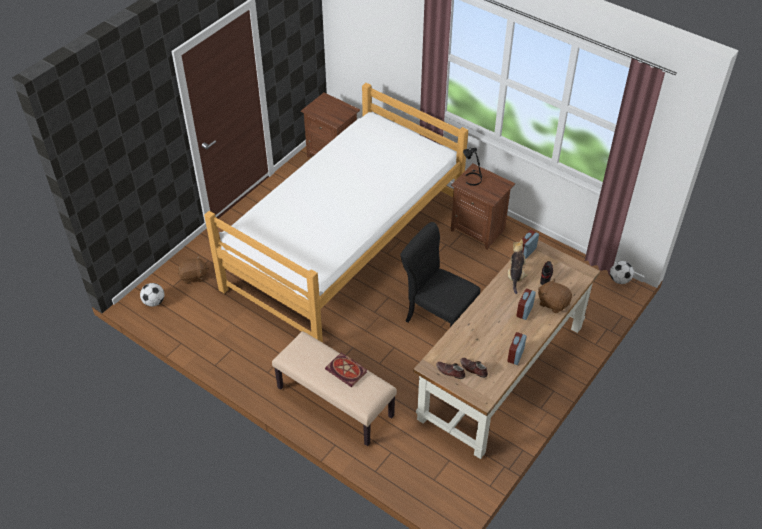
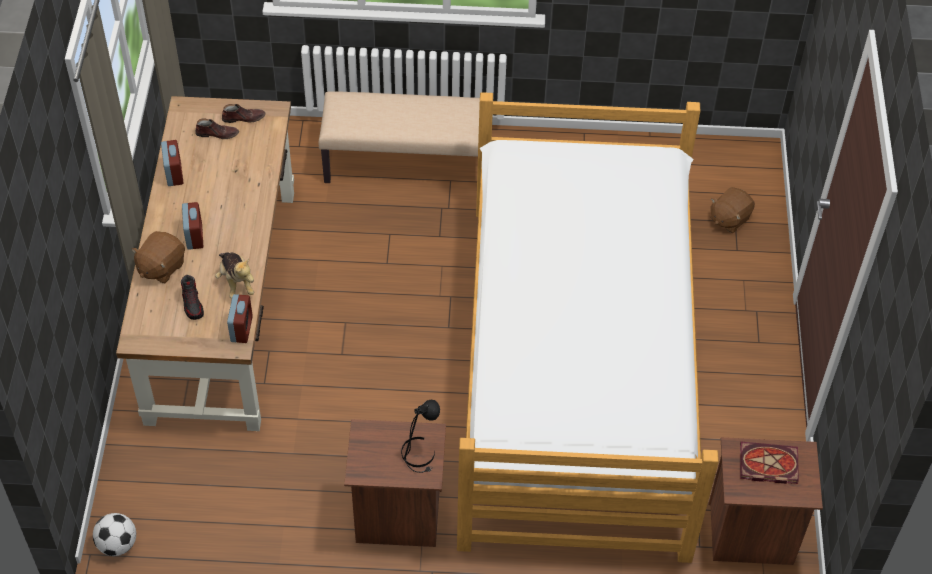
camera: 145 degrees right, 5 degrees up
football [140,283,164,307] -> none
book [325,353,367,387] -> book moved to [740,442,799,484]
black chair [400,222,480,327] -> none
brown plush toy [538,279,572,313] -> brown plush toy turned 120 degrees clockwise [131,231,185,283]

